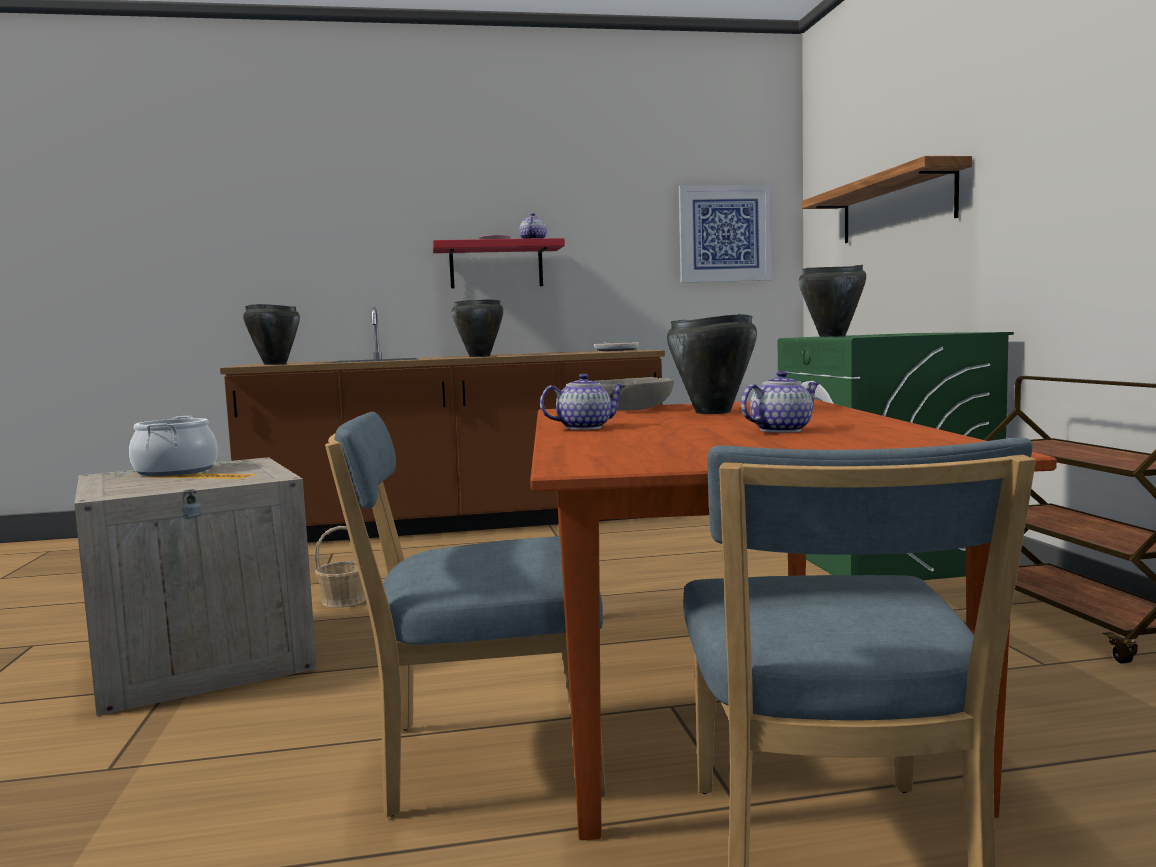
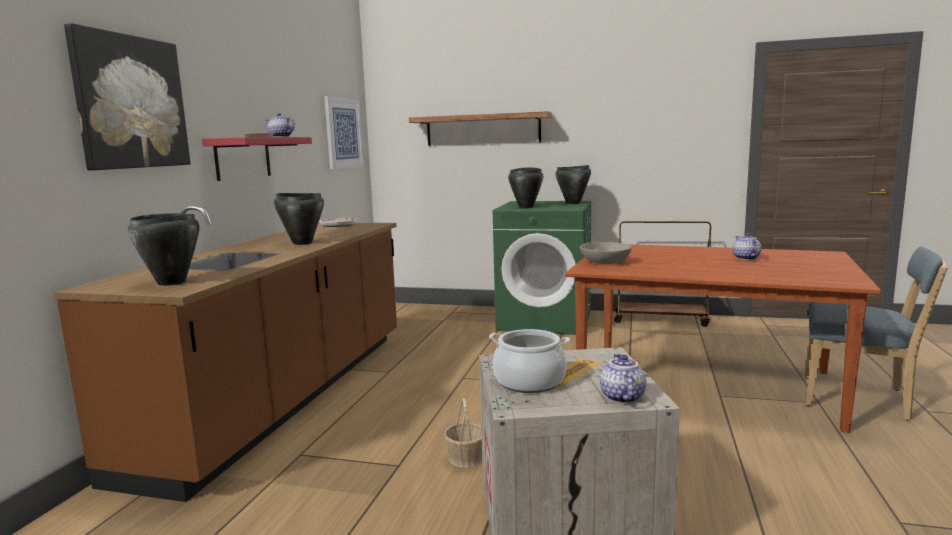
camera: 65 degrees left, 5 degrees up
blue chair [325,412,606,817] -> none
teapot [540,373,625,430] -> teapot moved to [600,354,647,403]
black cooking pot [667,314,757,414] -> black cooking pot moved to [555,165,591,204]
none -> picture [64,23,191,170]

